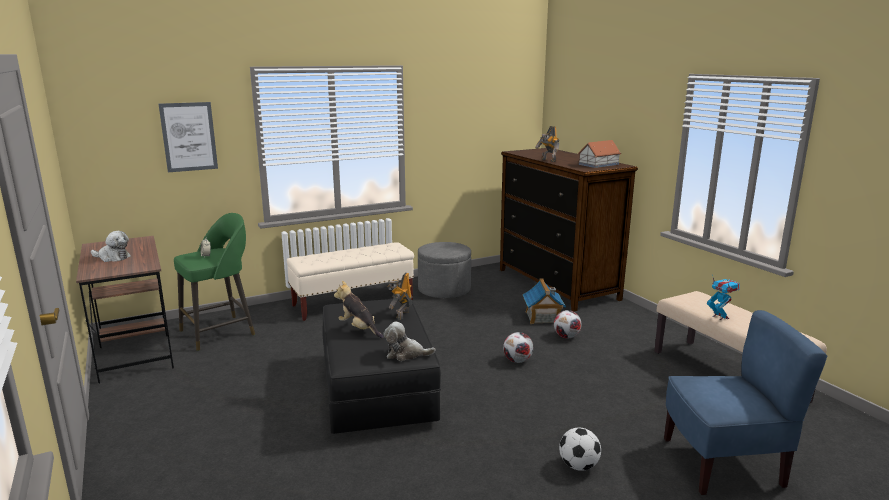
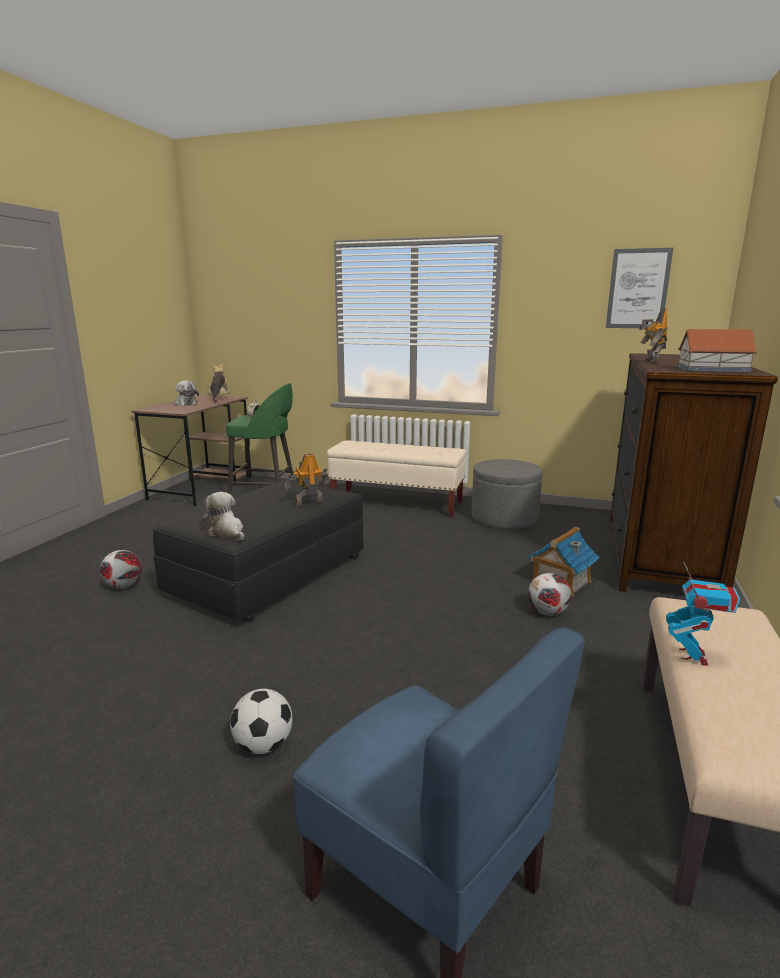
camera: 45 degrees right, 0 degrees up
picture [159,102,218,172] -> picture moved to [606,248,673,328]
plush toy [334,281,384,338] -> plush toy moved to [208,364,230,403]
football [503,332,533,363] -> football moved to [100,550,142,589]

